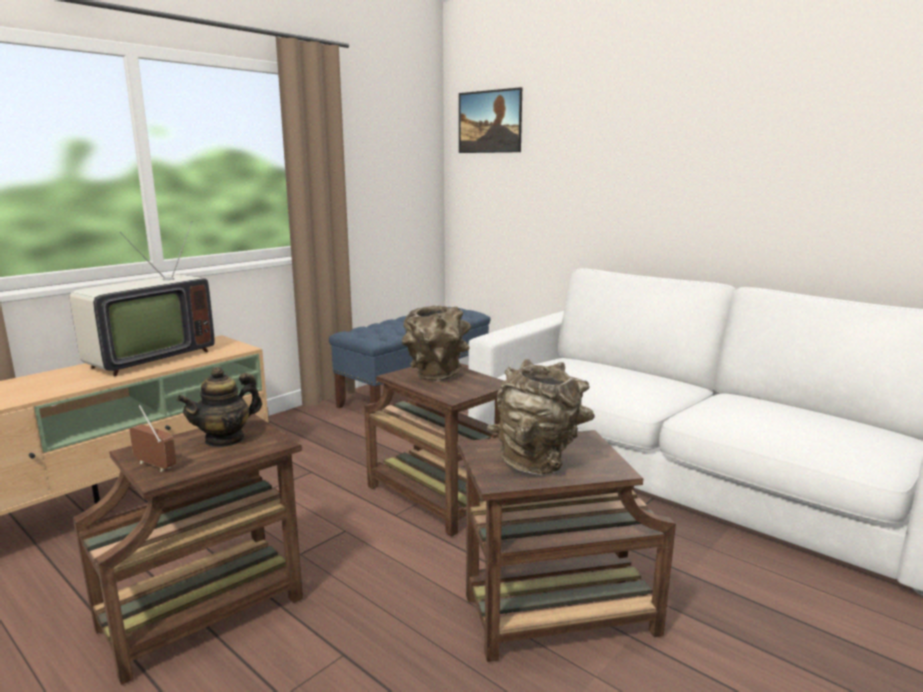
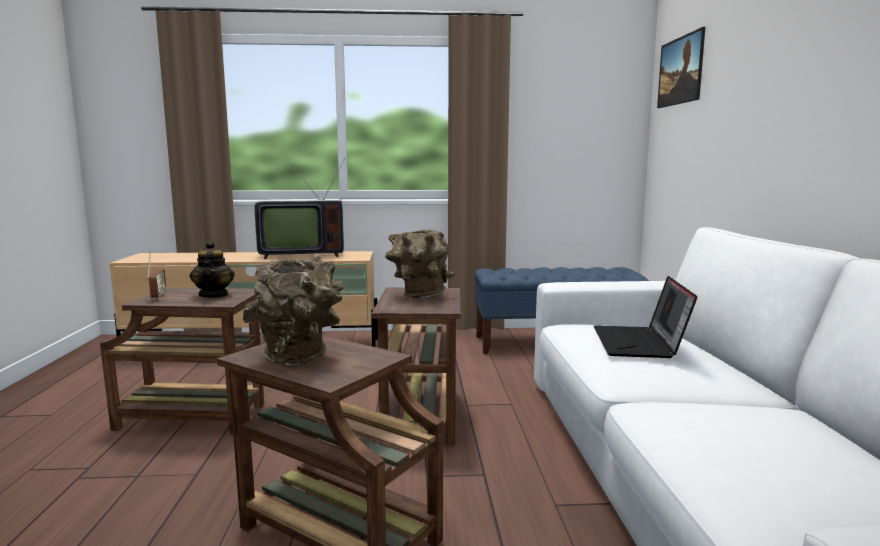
camera: 45 degrees right, 5 degrees down
teapot [177,367,262,448] -> teapot turned 105 degrees counterclockwise [190,240,234,298]
none -> laptop [594,276,697,358]

